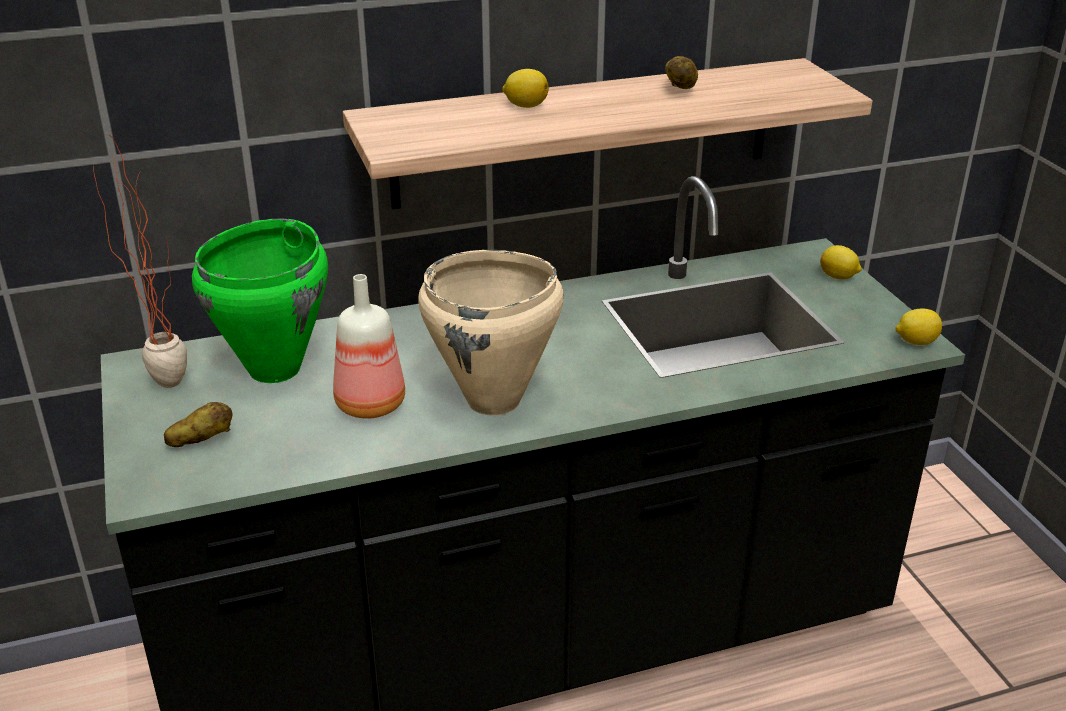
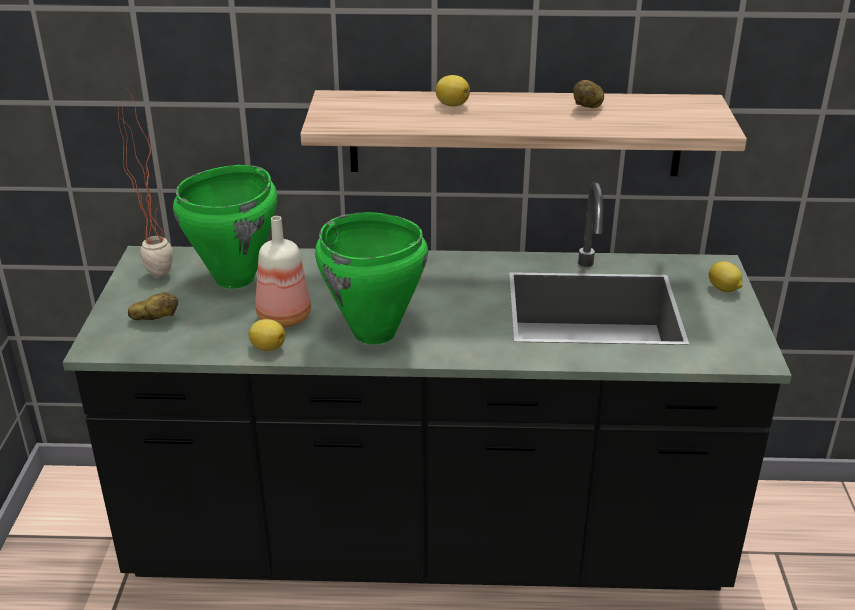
camera: 20 degrees right, 0 degrees up
beige cooking pot [418,250,564,416] -> green cooking pot [315,212,428,345]
lemon [895,308,942,345] -> lemon moved to [248,319,285,351]

